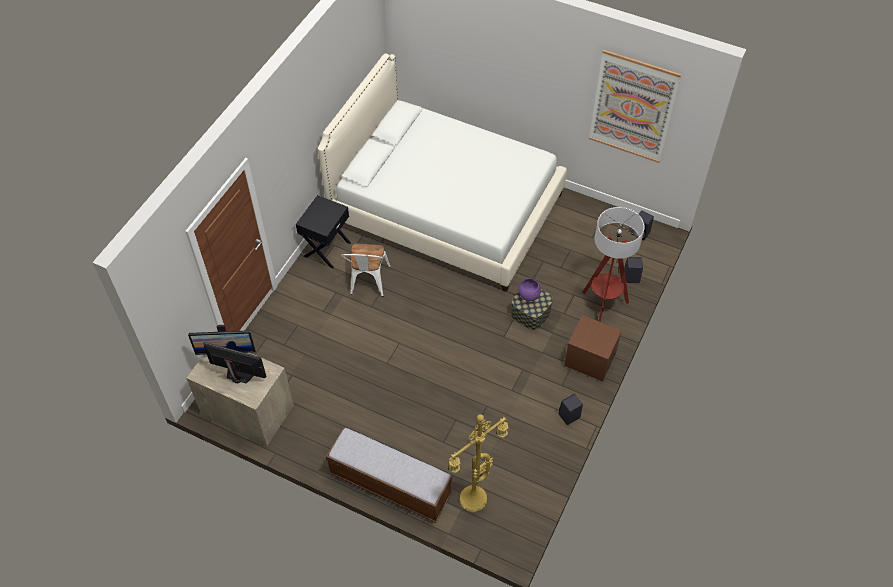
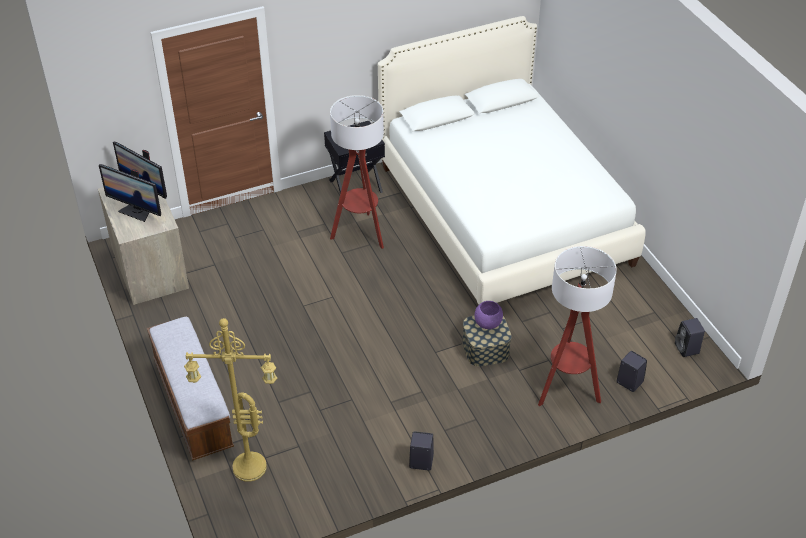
camera: 40 degrees right, 10 degrees down
monitor [203,342,267,384] -> monitor turned 150 degrees clockwise [99,164,161,222]
white chair [341,244,391,297] -> floor lamp [330,95,384,249]
brown nightstand [564,315,622,381] -> none
picture [589,50,681,163] -> none

